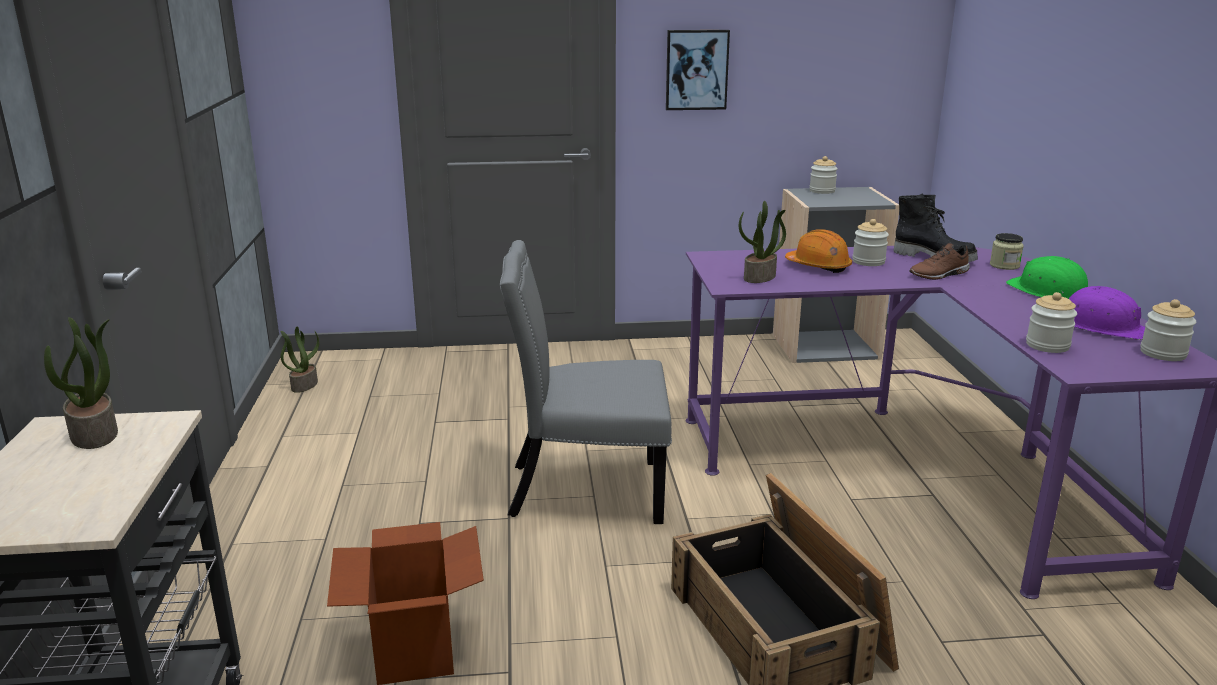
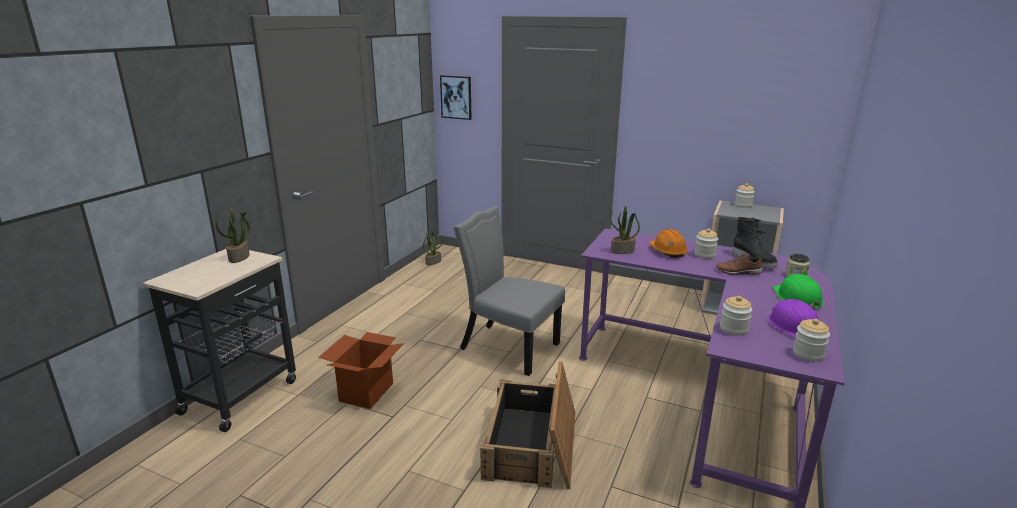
camera: 30 degrees right, 0 degrees up
picture [666,30,730,110] -> picture moved to [440,75,472,120]

